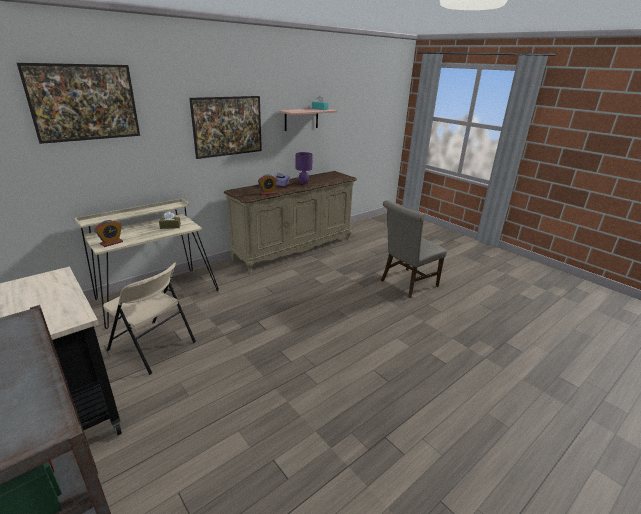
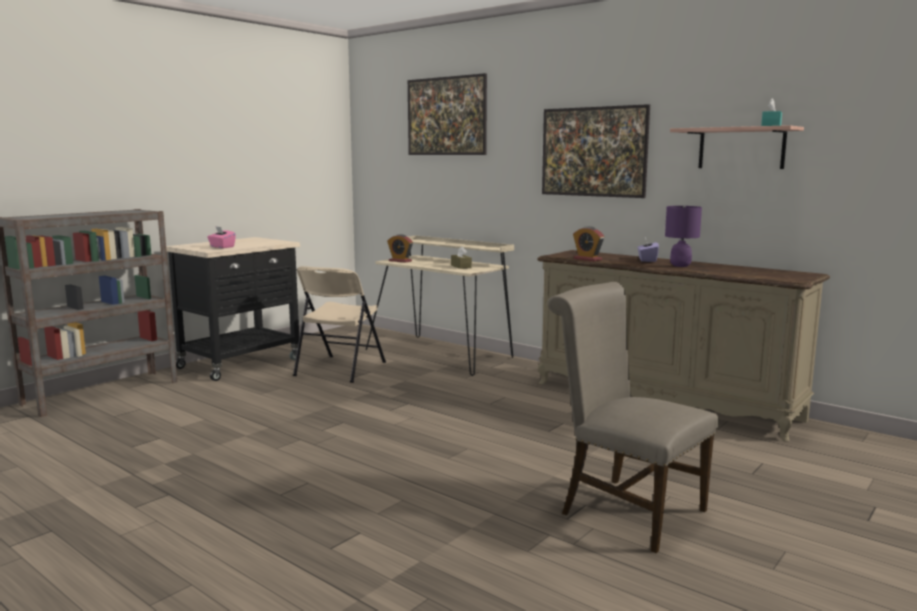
camera: 80 degrees right, 15 degrees down
none -> pink tissue box [207,227,236,248]

